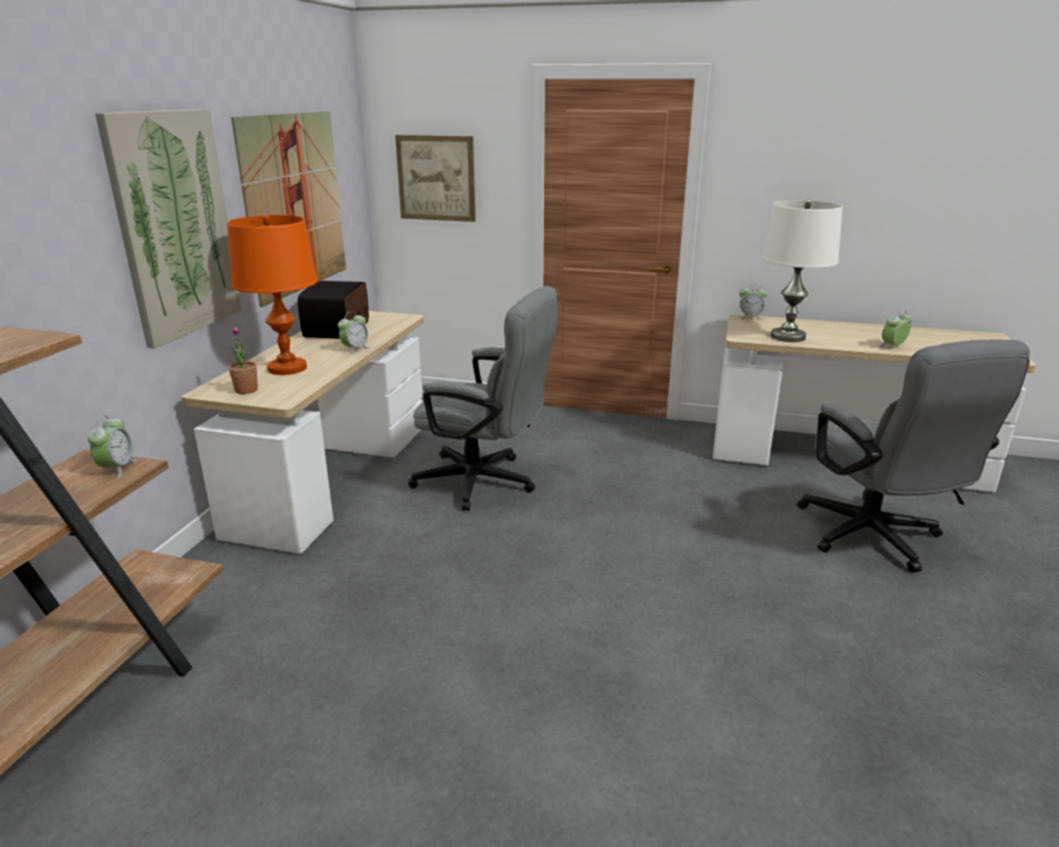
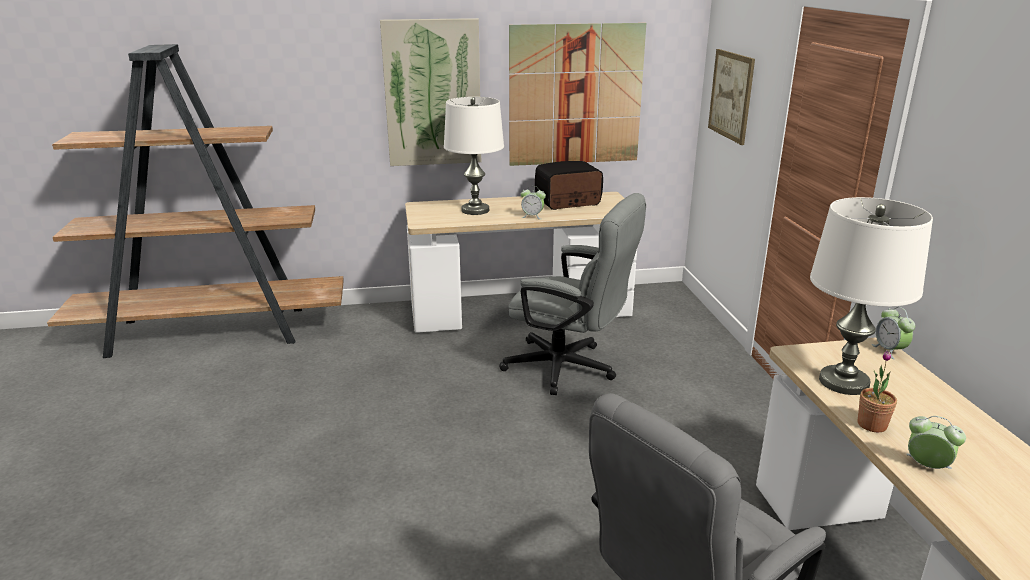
camera: 65 degrees right, 0 degrees up
alarm clock [88,415,137,478] -> none
orange table lamp [227,215,318,375] -> white table lamp [444,97,504,215]
potted plant [228,327,258,394] -> potted plant moved to [857,350,897,433]
grey office chair [408,286,559,511] -> grey office chair turned 60 degrees counterclockwise [499,193,646,395]

